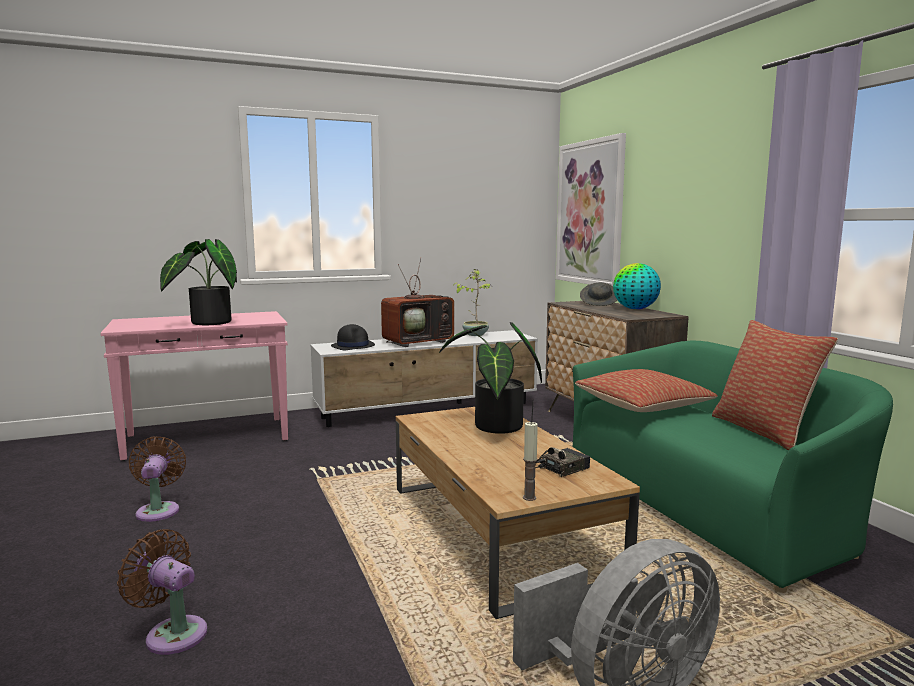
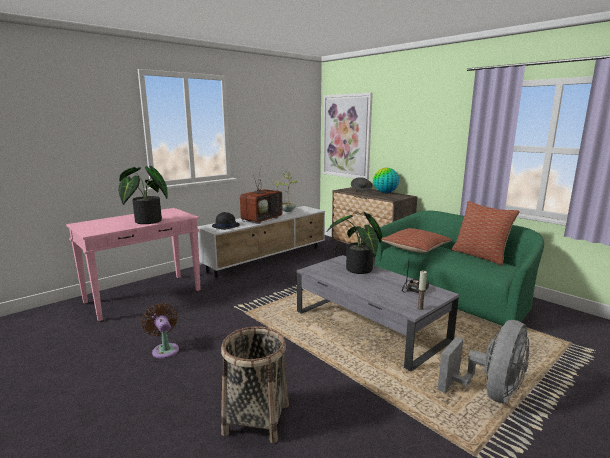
camera: 20 degrees left, 5 degrees up
brown fan [117,529,207,655] -> basket [221,326,289,443]
brown coffee table [396,407,640,619] -> grey coffee table [297,255,459,371]

